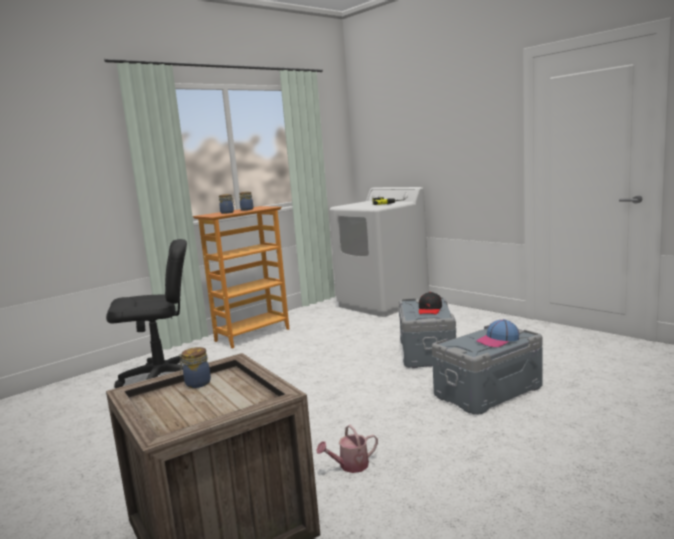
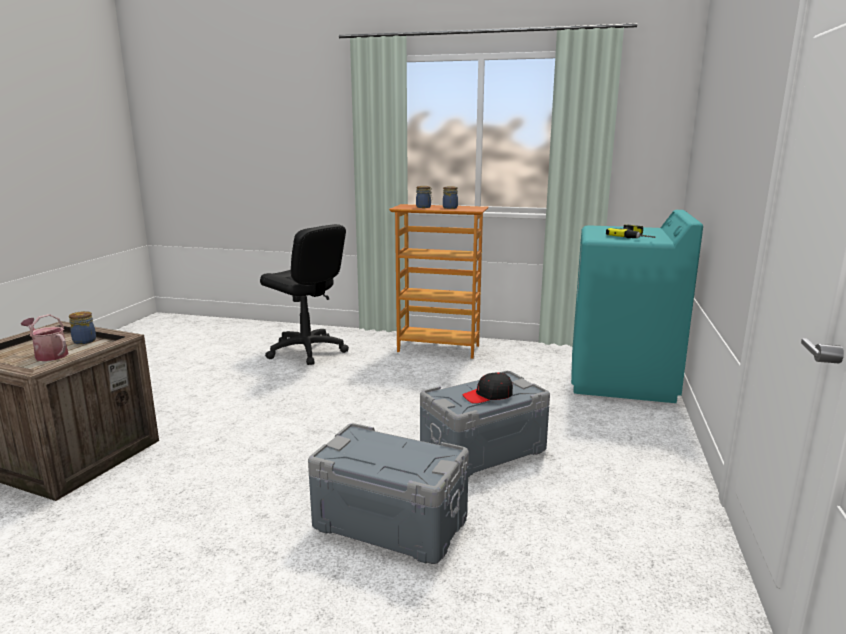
camera: 55 degrees right, 5 degrees up
watering can [317,425,378,473] -> watering can moved to [21,314,69,361]
white washing machine [329,187,429,317] -> turquoise washing machine [571,210,703,403]
cap [476,319,519,347] -> none

